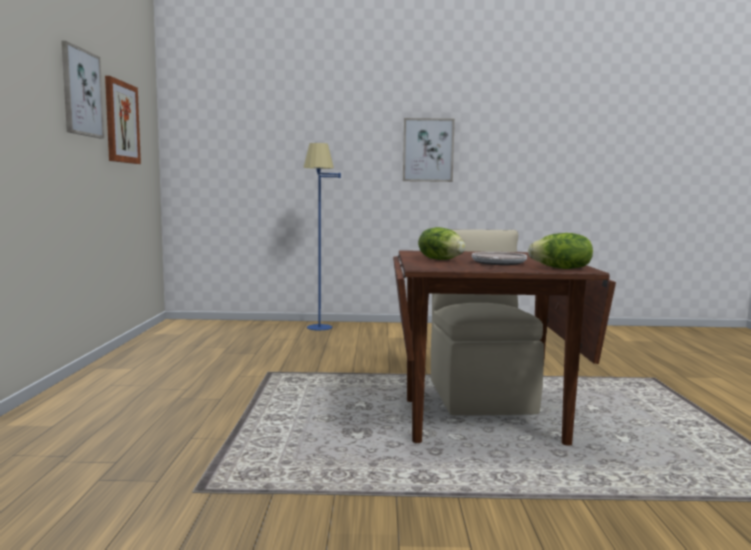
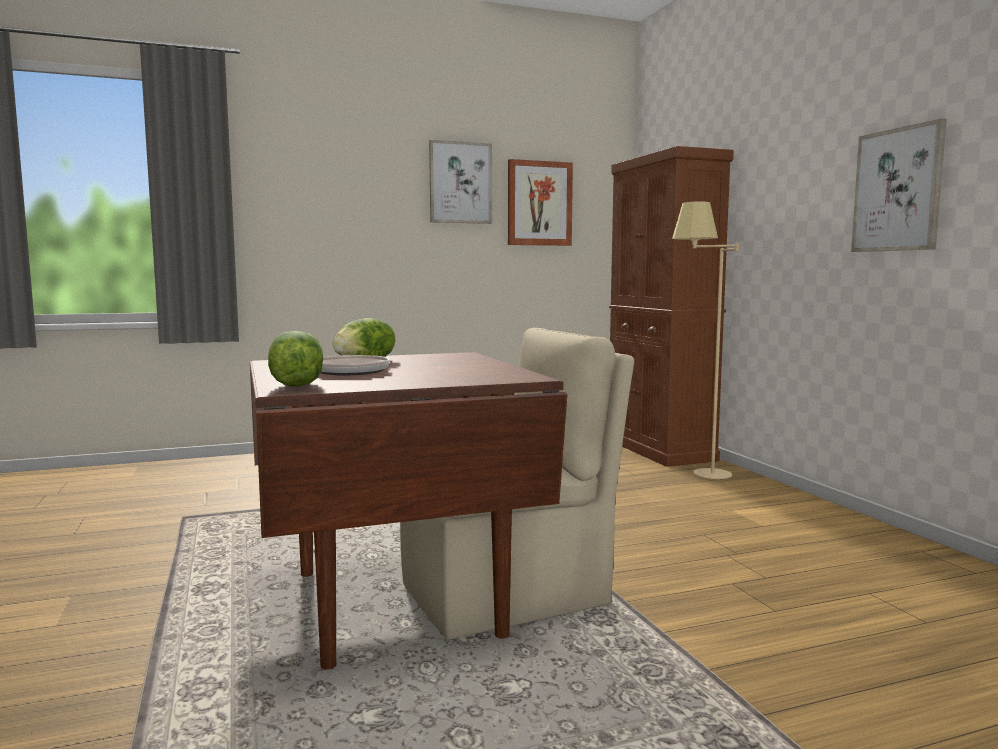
camera: 70 degrees right, 0 degrees up
blue floor lamp [303,143,341,330] -> beige floor lamp [672,201,739,479]
none -> brown cabinet [609,146,734,467]

